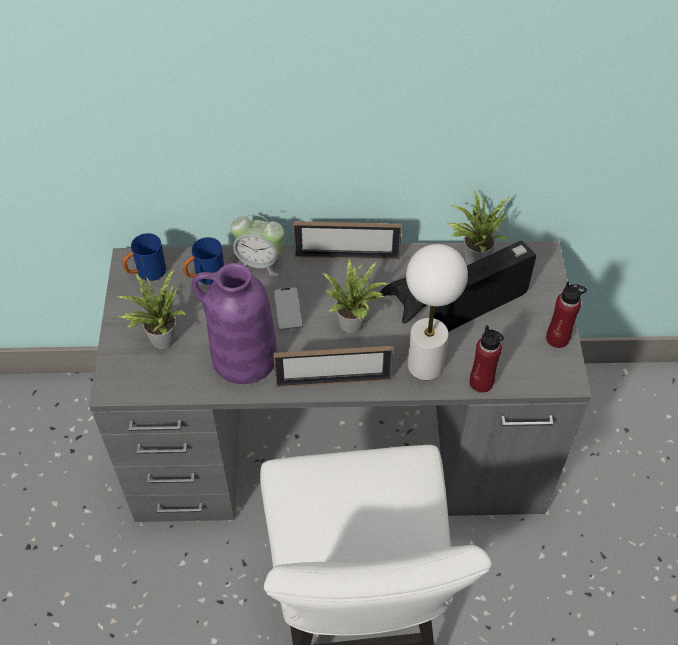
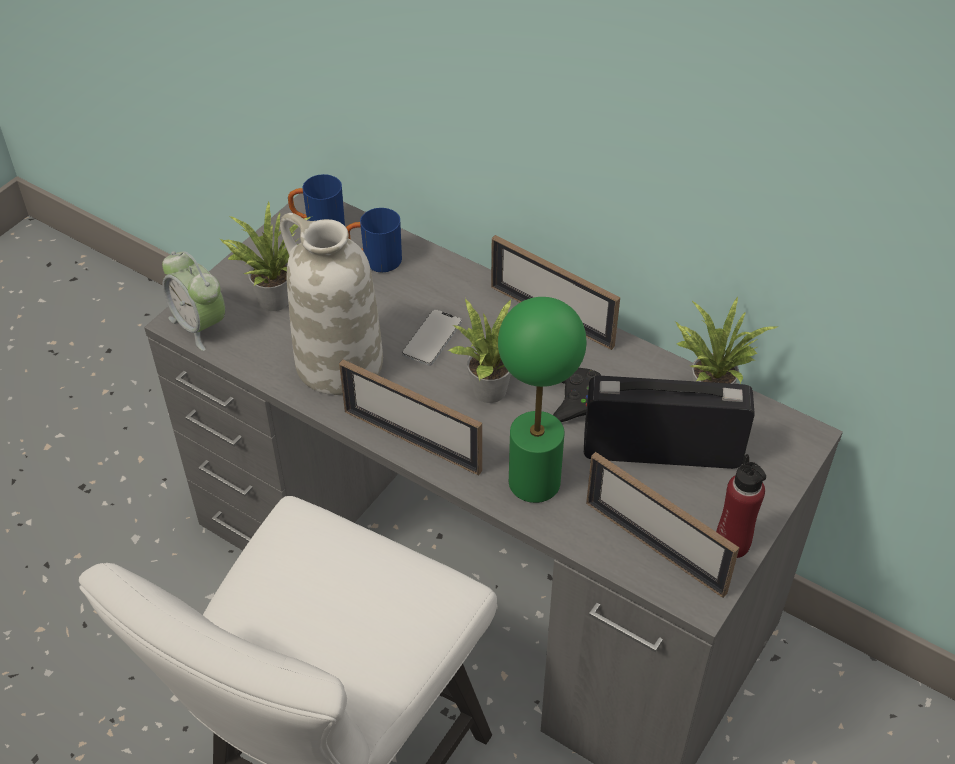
camera: 35 degrees right, 5 degrees down
purple vase [192,263,277,384] -> white vase [280,213,383,395]
alarm clock [230,214,284,276] -> alarm clock moved to [162,251,225,351]
white table lamp [406,244,468,380] -> green table lamp [498,297,587,503]
red bottle [470,325,504,393] -> none
none -> picture frame [586,452,740,598]

